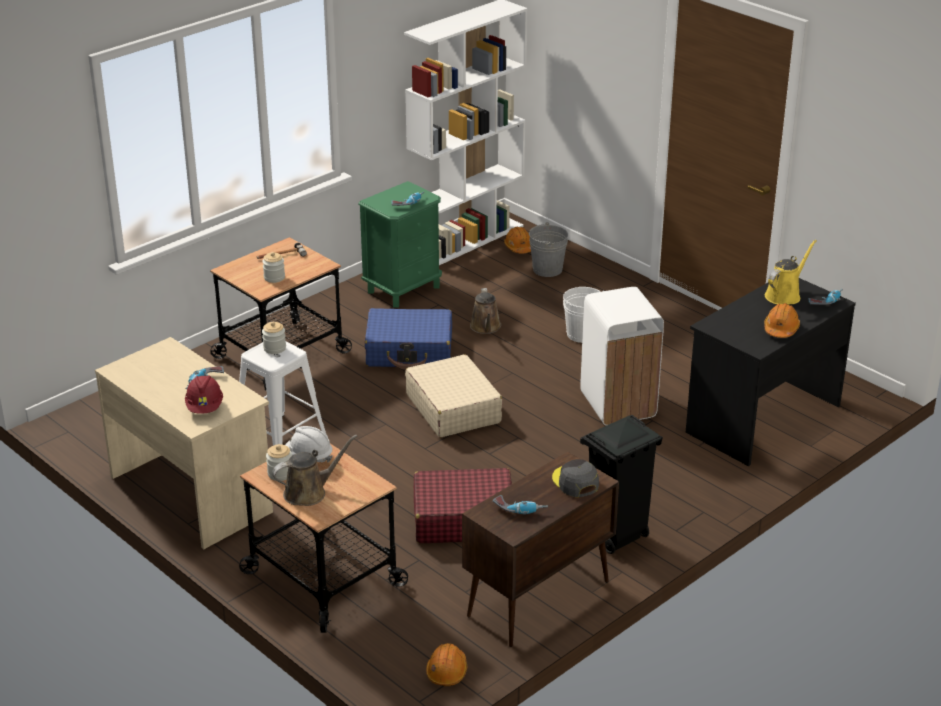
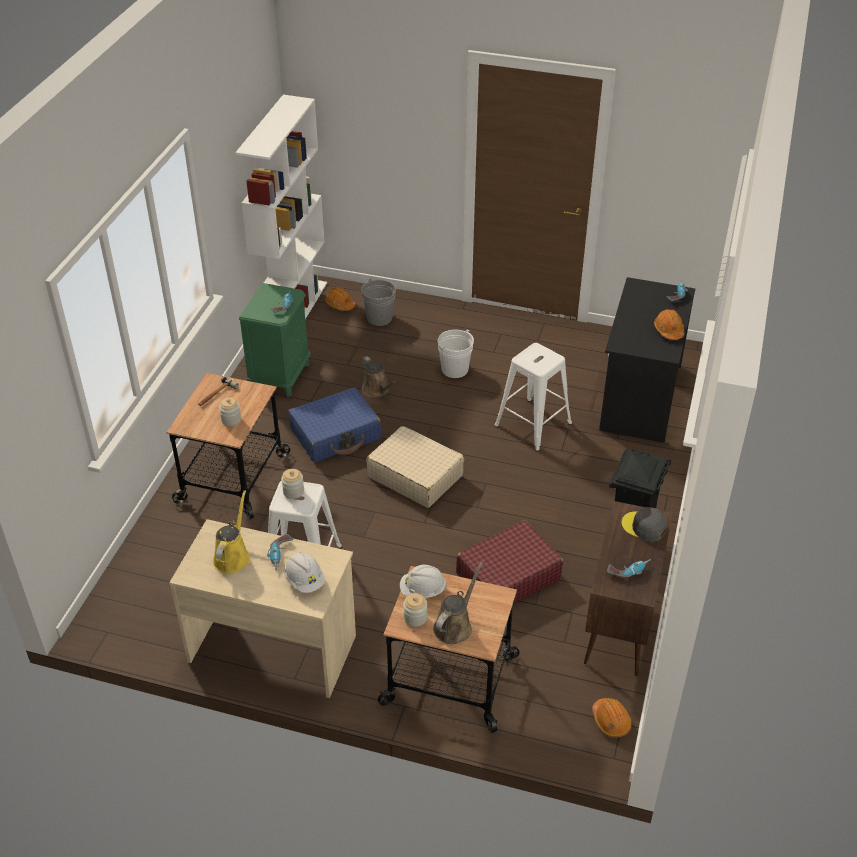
camera: 30 degrees left, 10 degrees up
red hard hat [185,376,223,414] -> white hard hat [284,552,325,593]
white trash can [580,287,664,426] -> white stool [494,343,572,451]
yellow watering can [765,240,817,305] -> yellow watering can moved to [213,490,250,574]

